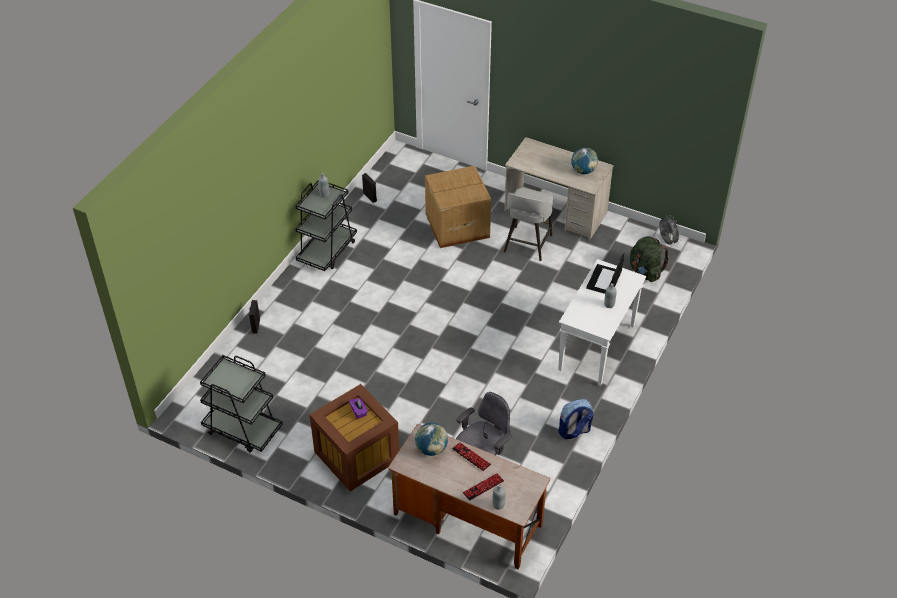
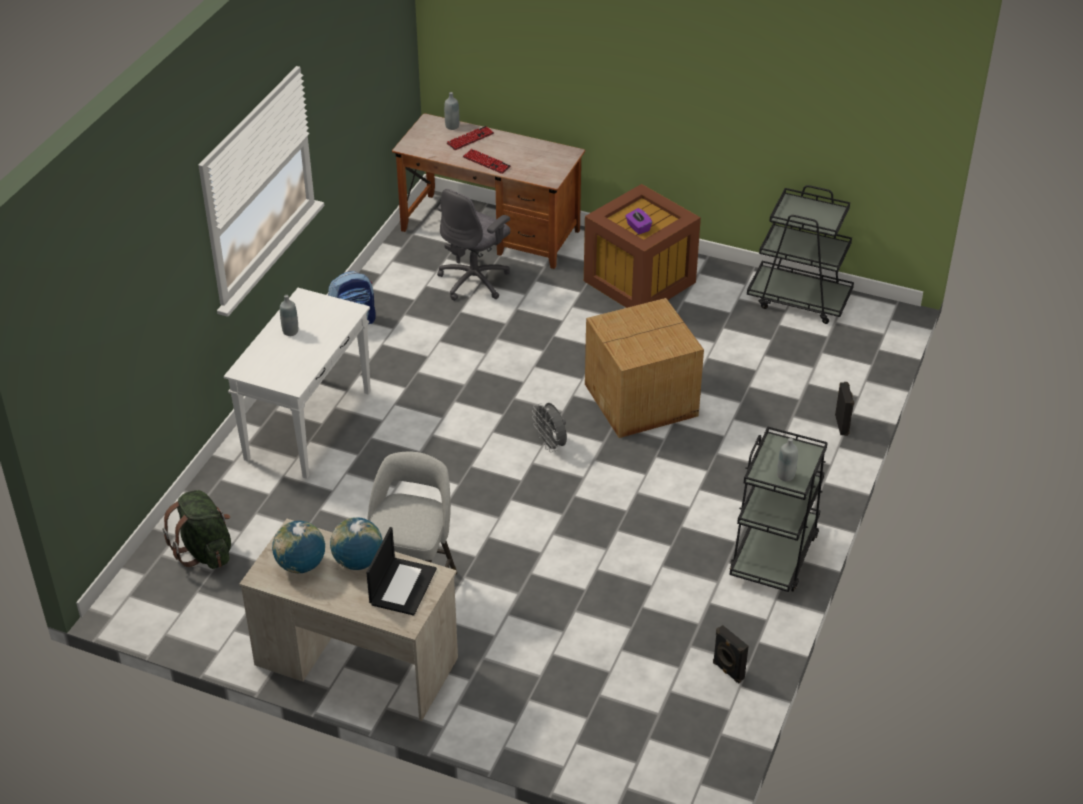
camera: 175 degrees right, 5 degrees down
globe [415,423,448,456] -> globe moved to [330,517,383,570]
cardboard box [425,166,491,248] -> cardboard box moved to [585,298,704,438]
laptop [586,253,624,294] -> laptop moved to [366,527,437,616]
grey fan [659,215,681,245] -> grey fan moved to [532,403,567,453]

